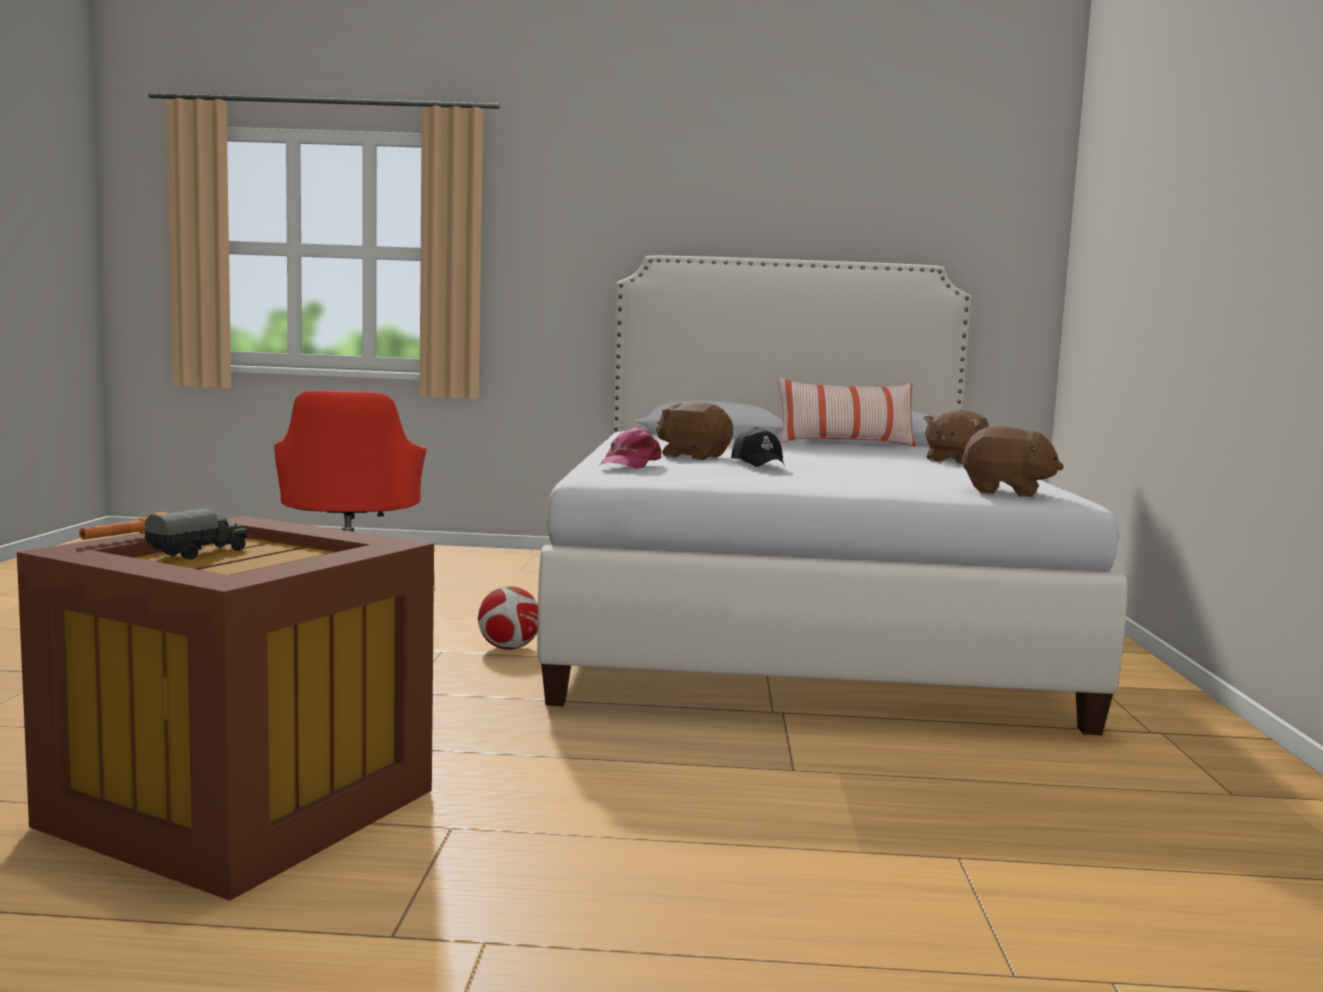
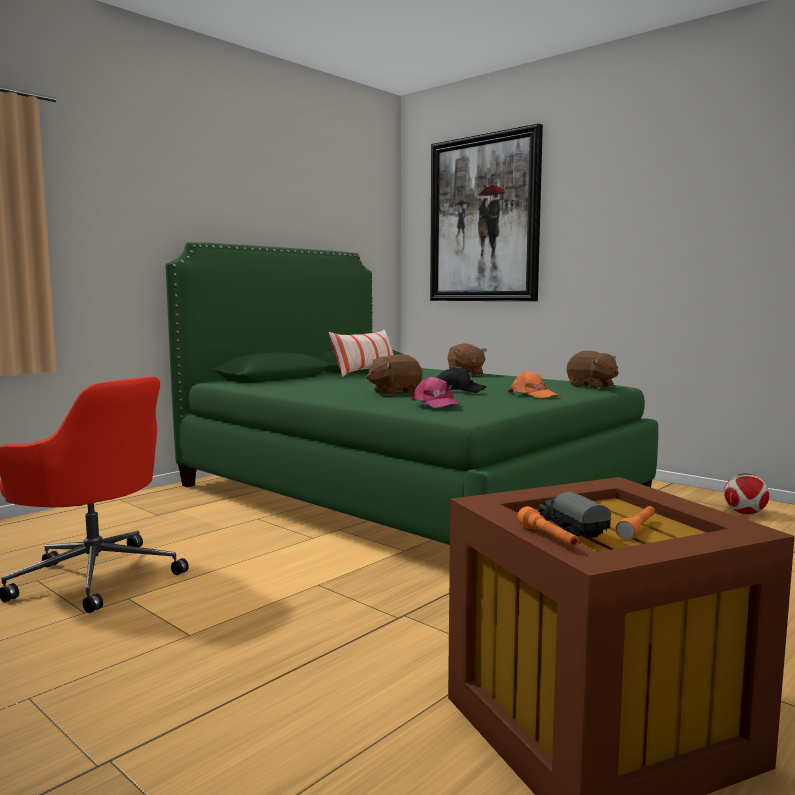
camera: 50 degrees left, 0 degrees up
football [478,586,538,650] -> football moved to [724,473,769,514]
white bed [537,255,1128,735] -> green bed [166,242,658,545]
brown plush toy [961,426,1064,497] -> brown plush toy turned 75 degrees clockwise [567,351,619,389]
none -> picture [430,123,543,301]
none -> orange cap [508,371,559,398]
none -> orange flashlight [615,506,655,540]

